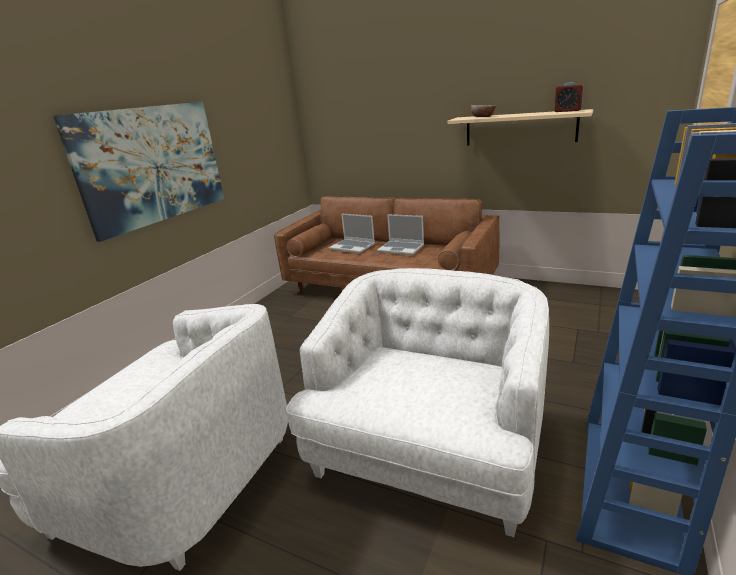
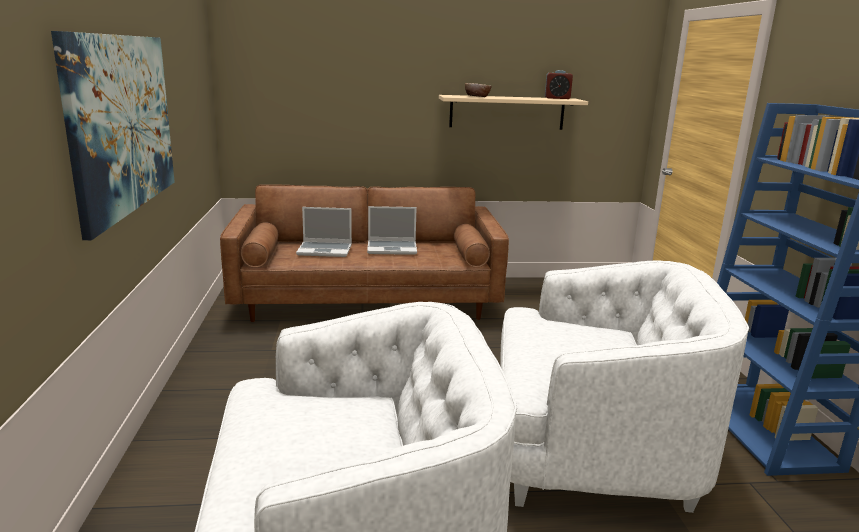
camera: 35 degrees left, 5 degrees down
white armchair [286,268,549,537] -> white armchair turned 105 degrees clockwise [500,260,749,513]

